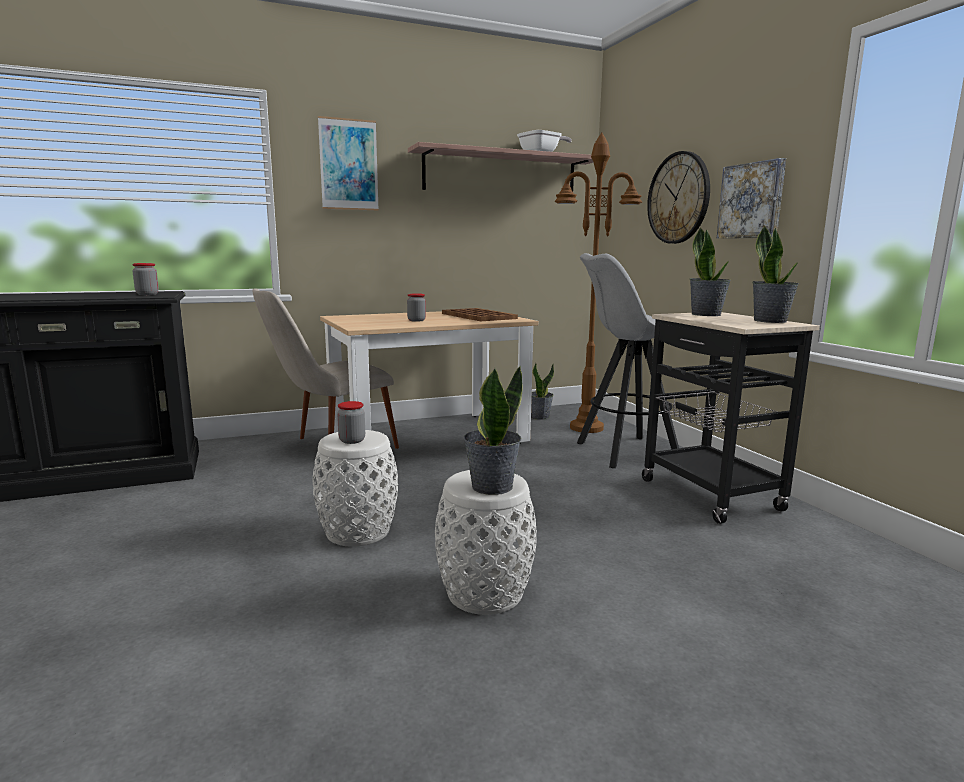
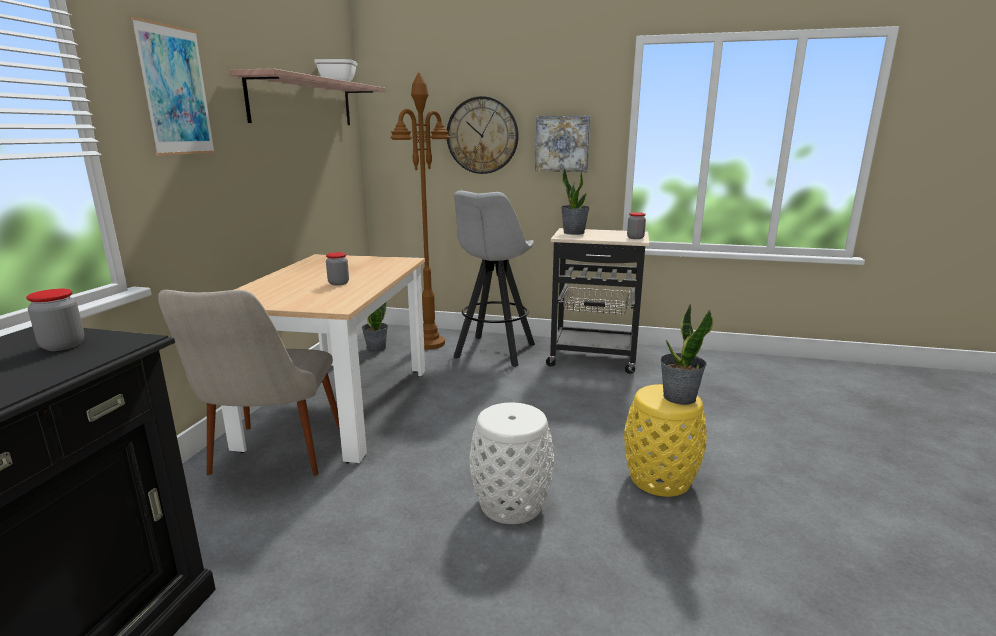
camera: 55 degrees left, 5 degrees up
jar [337,401,365,444] -> jar moved to [627,212,646,239]
white stool [435,470,537,615] -> yellow stool [624,384,707,497]
brown tray [442,308,518,321] -> none
potted plant [752,225,799,323] -> none

